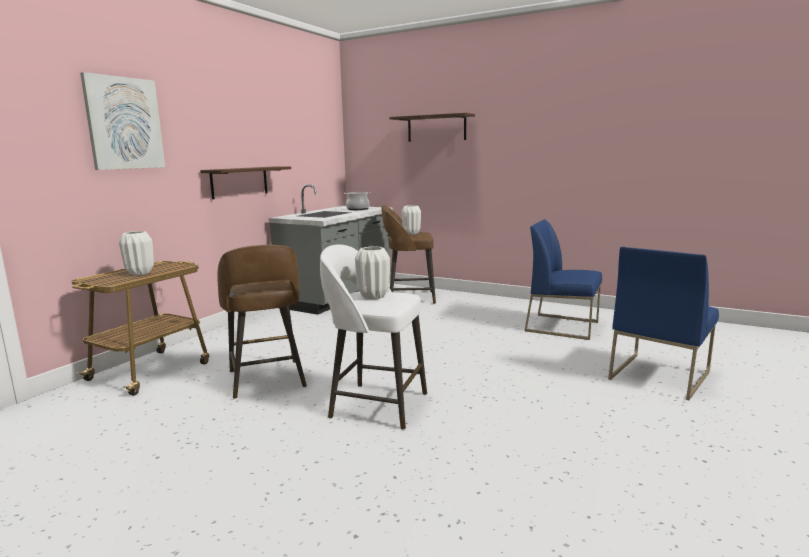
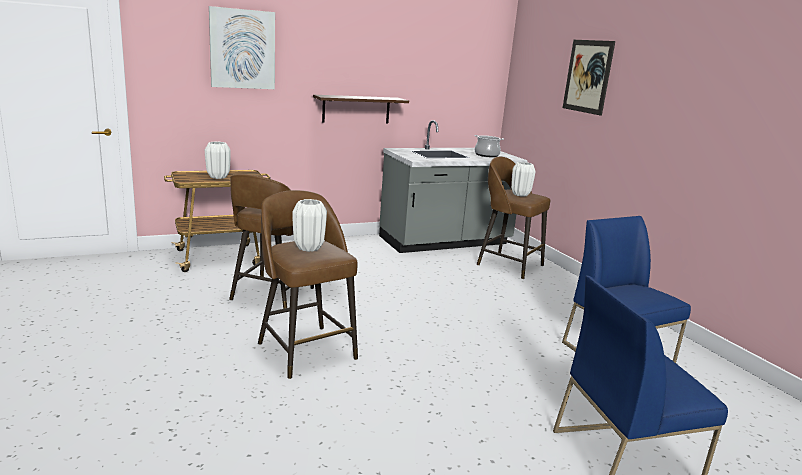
camera: 35 degrees right, 5 degrees up
white stool [320,244,427,429] -> brown stool [258,190,358,379]
shelf [389,113,475,142] -> picture [563,40,615,116]

